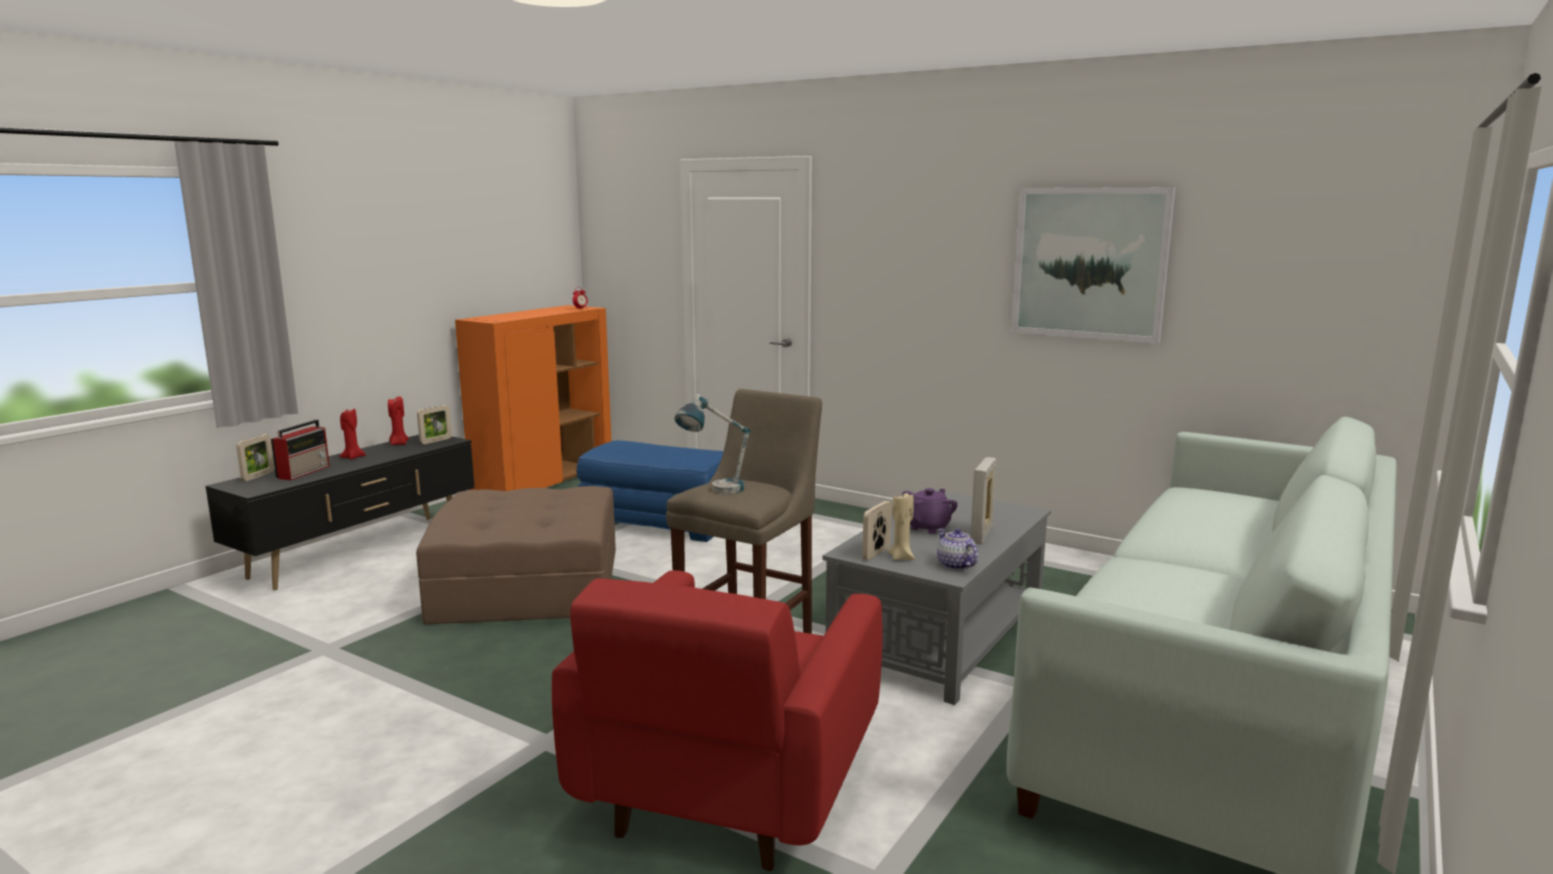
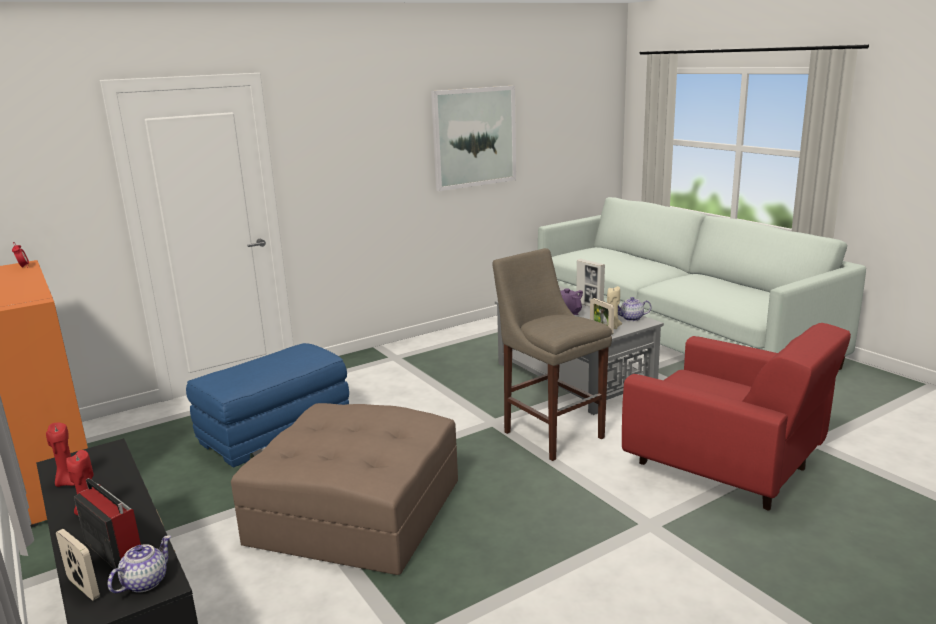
camera: 65 degrees left, 5 degrees up
picture frame [417,405,452,444] -> none
table lamp [675,394,751,494] -> none
none -> teapot [108,535,171,593]

